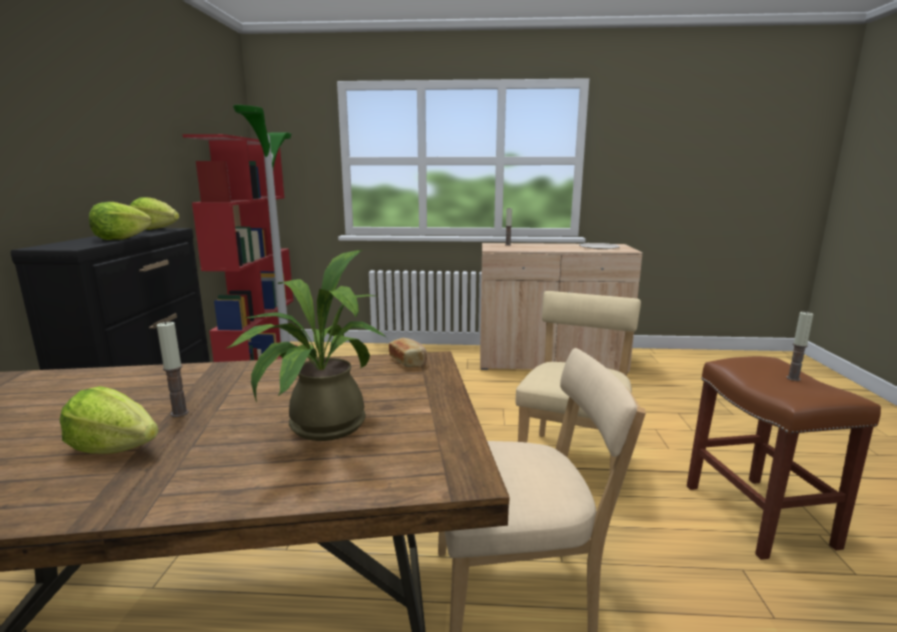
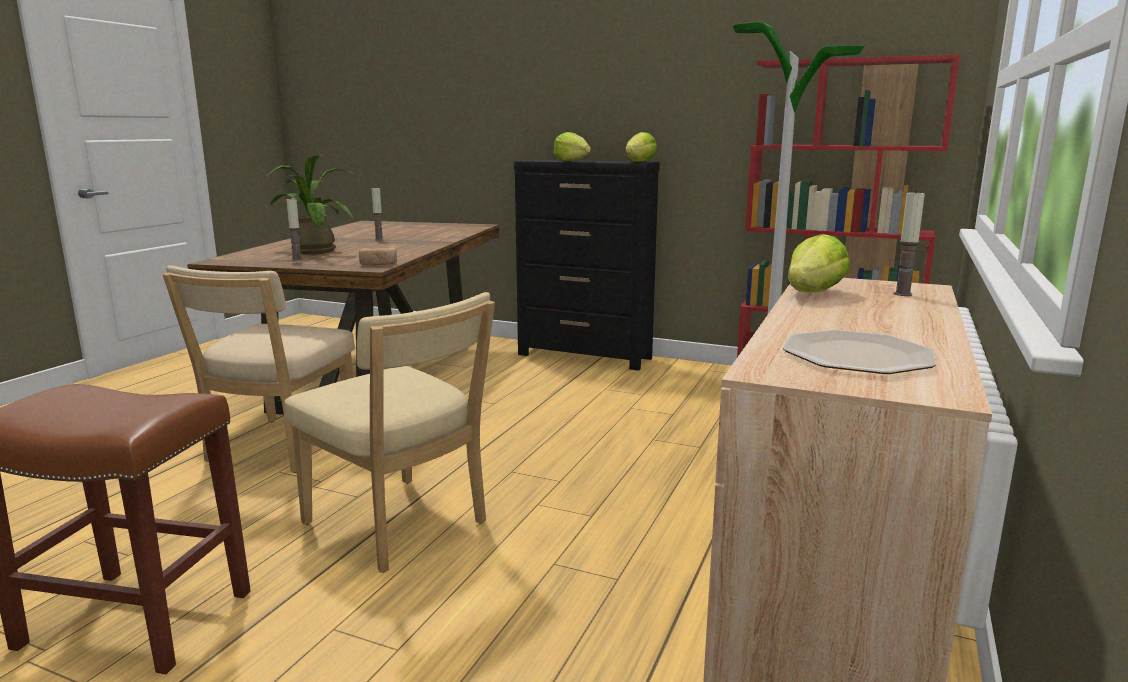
camera: 110 degrees right, 0 degrees up
lettuce [60,386,159,454] -> lettuce moved to [788,234,850,292]
candle [786,311,814,381] -> candle moved to [286,198,303,260]

